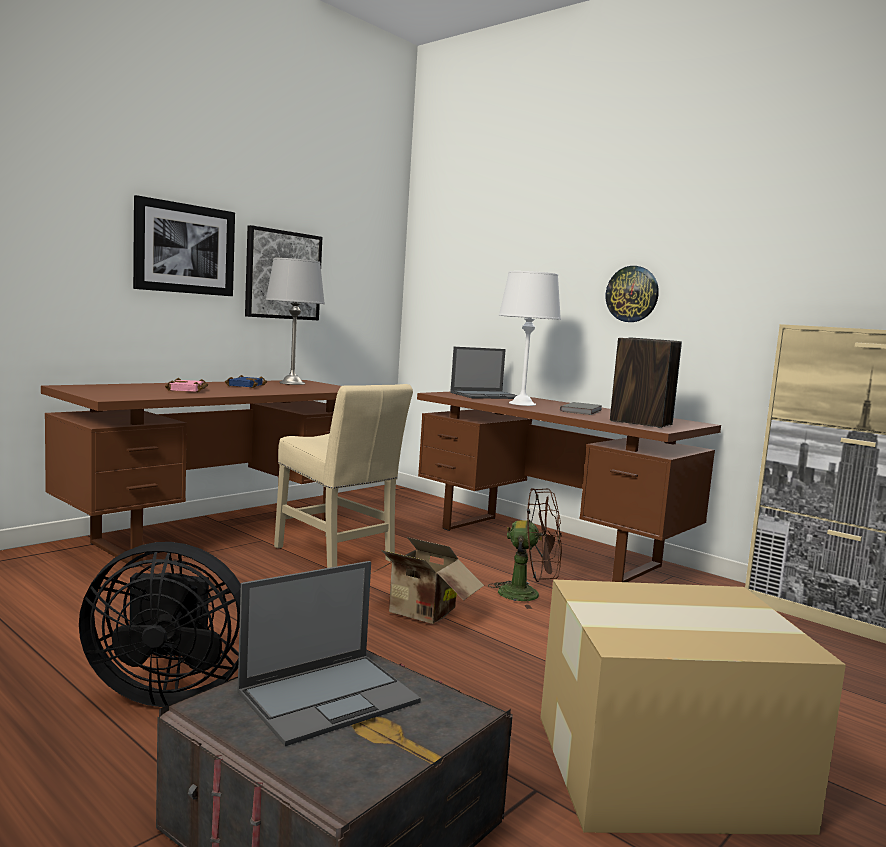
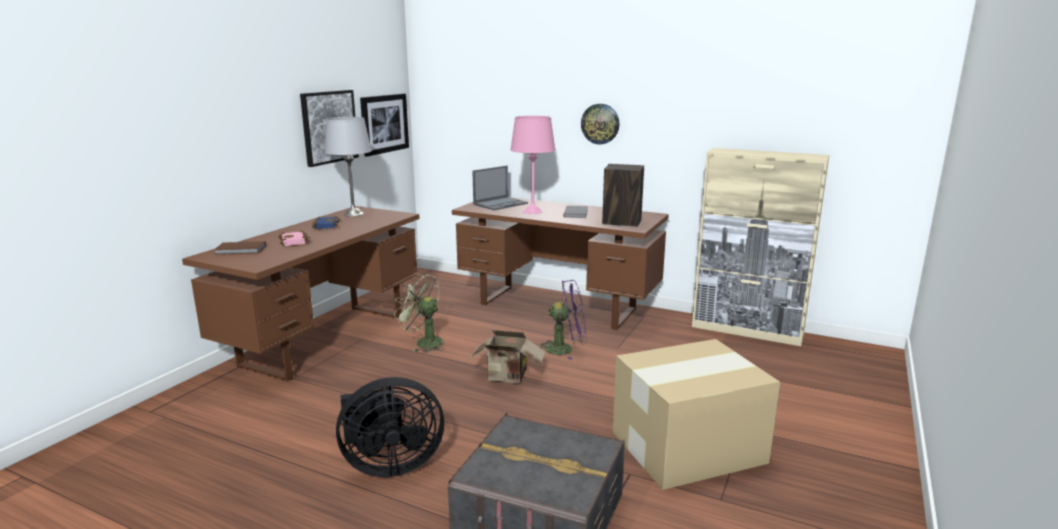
camera: 15 degrees left, 10 degrees up
picture [133,195,235,296] -> picture moved to [360,94,409,157]
laptop [237,561,421,746] -> none
beige chair [274,384,413,568] -> green fan [394,273,444,353]
brown fan [488,488,562,609] -> purple fan [537,280,586,360]
white table lamp [499,271,561,406] -> pink table lamp [510,116,555,214]
none -> brown book [214,241,266,255]

